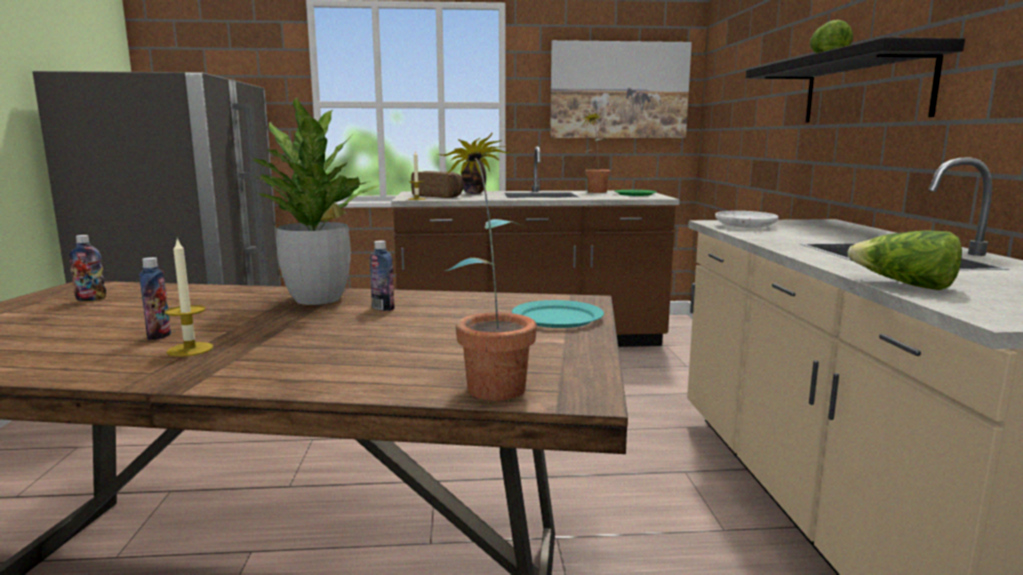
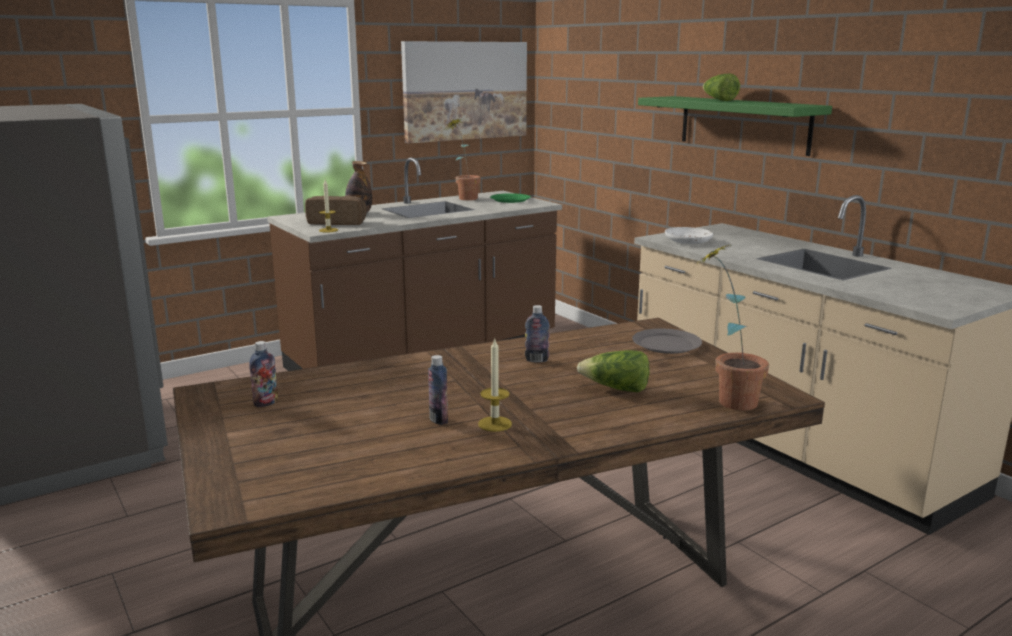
camera: 30 degrees left, 5 degrees up
potted plant [253,97,378,305] -> none
turquoise plate [512,300,604,328] -> grey plate [632,329,702,354]
black shelf [746,37,965,123] -> green shelf [638,96,832,156]
lettuce [848,230,962,290] -> lettuce moved to [577,350,650,392]

